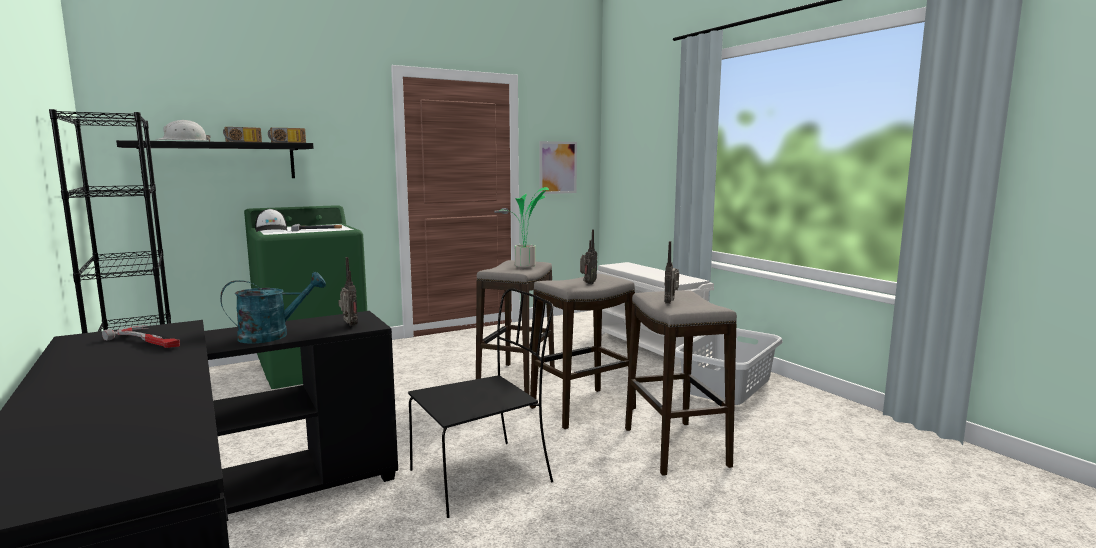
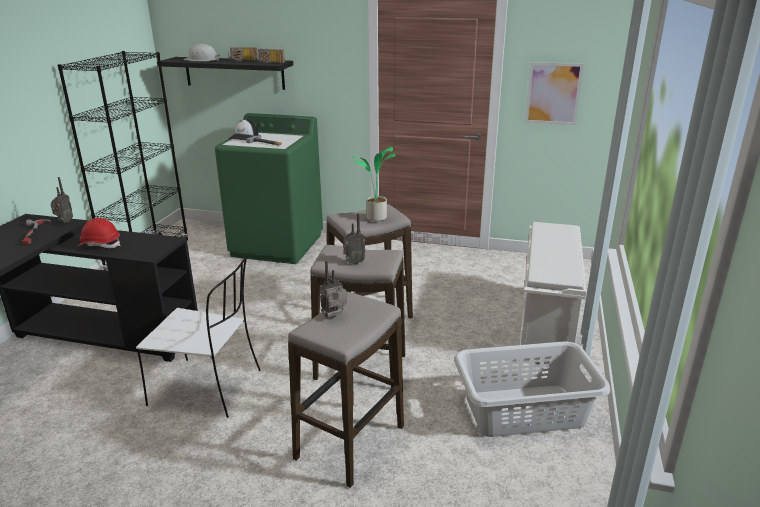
camera: 45 degrees right, 15 degrees up
turquoise watering can [220,272,326,344] -> red hard hat [77,218,121,248]
radio [338,257,358,326] -> radio moved to [51,177,73,223]
black chair [408,288,553,518] -> white chair [136,255,261,418]

